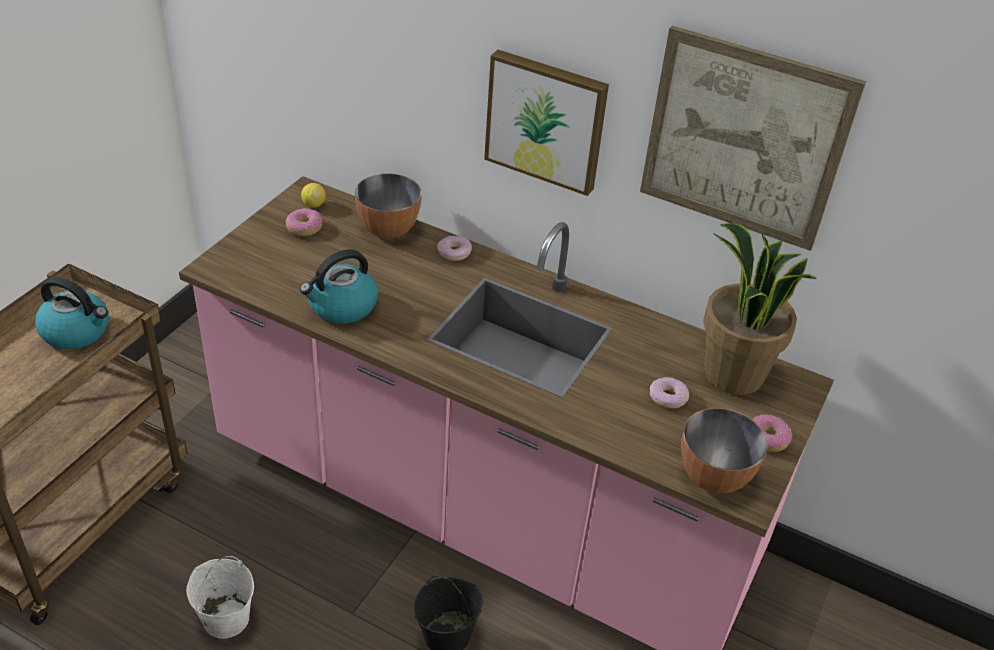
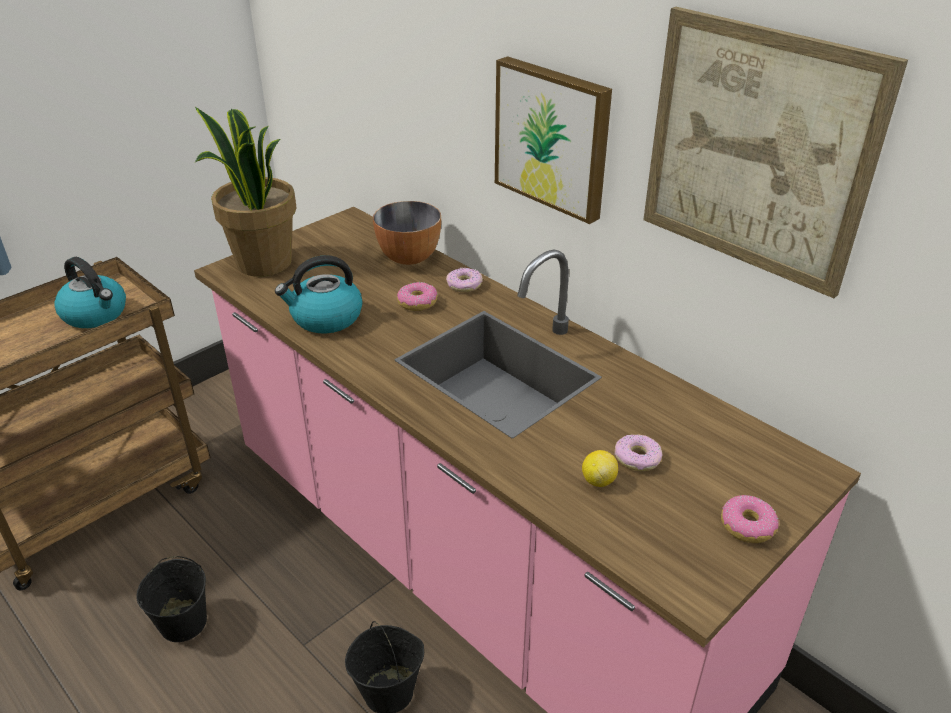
camera: 20 degrees right, 5 degrees down
white bucket [186,556,254,639] -> black bucket [136,556,207,642]
donut [285,208,323,236] -> donut moved to [397,282,437,311]
lemon [301,183,326,208] -> lemon moved to [582,450,618,487]
bowl [681,408,768,494] -> none
potted plant [703,223,817,395] -> potted plant moved to [195,107,297,277]

